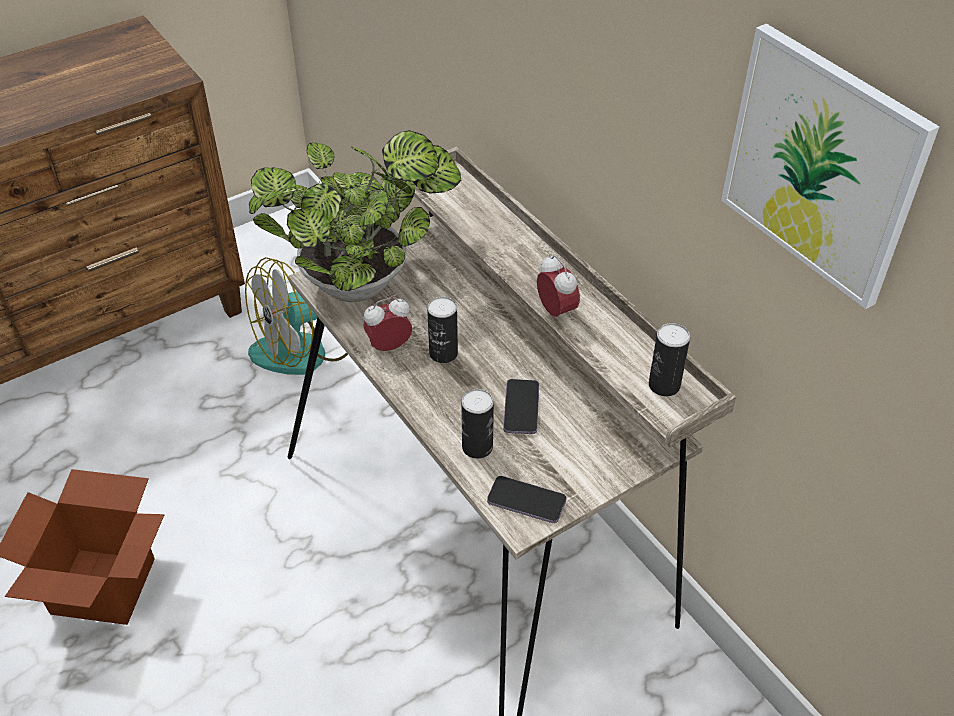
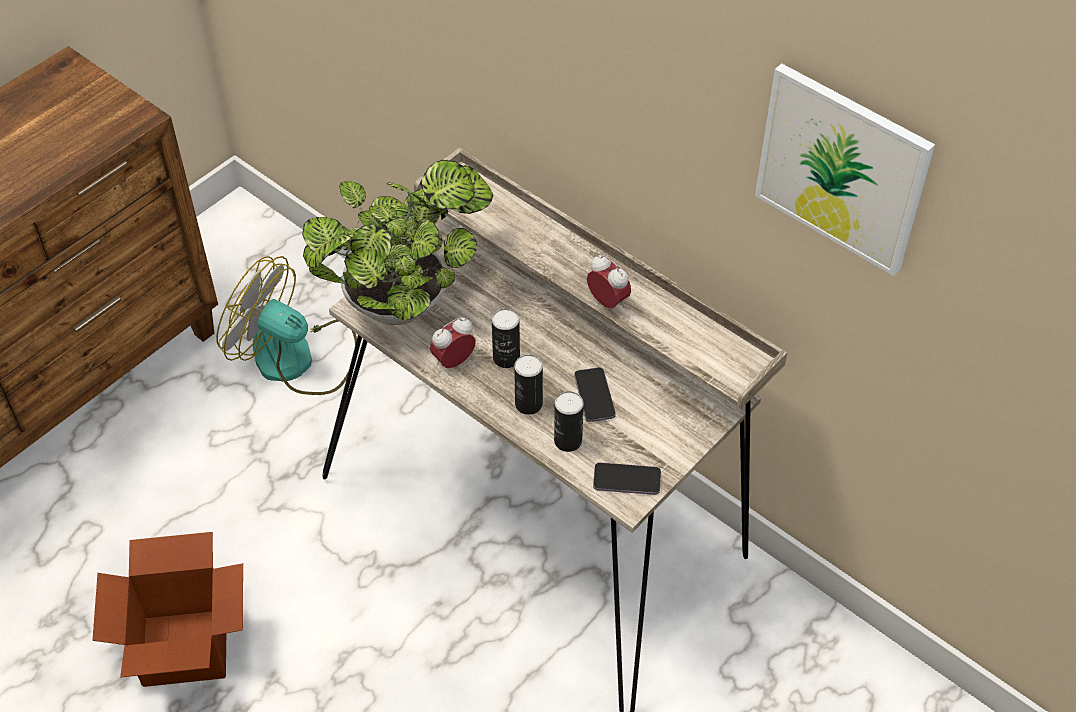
camera: 15 degrees left, 5 degrees up
fan [245,257,348,375] -> fan turned 75 degrees clockwise [216,256,357,395]
can [649,323,690,396] -> can moved to [514,354,543,415]

